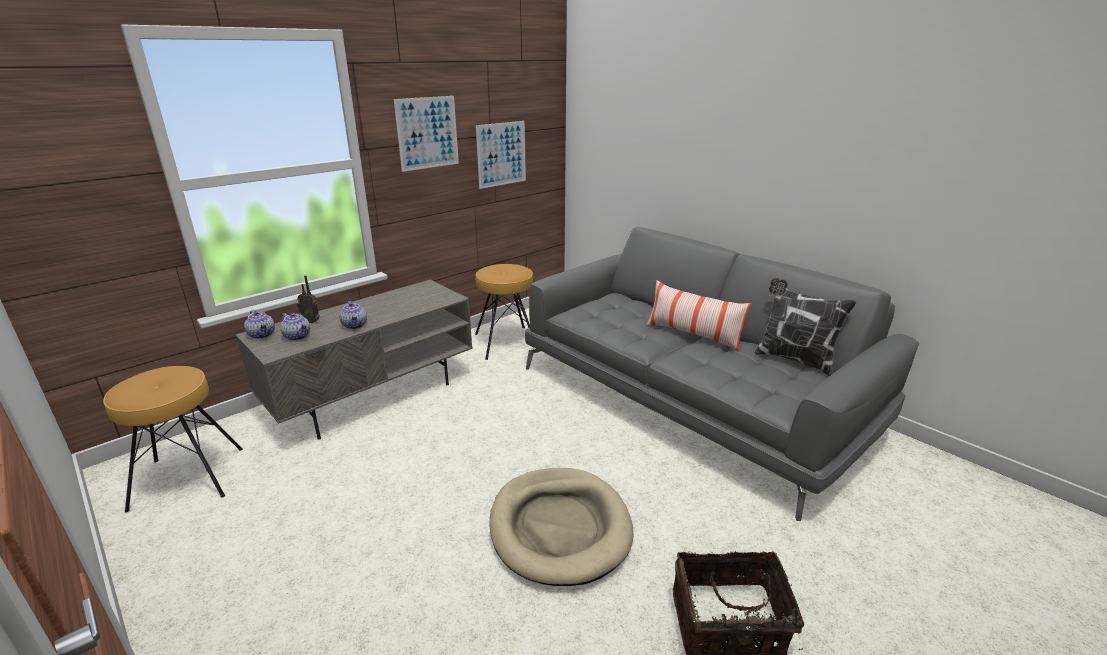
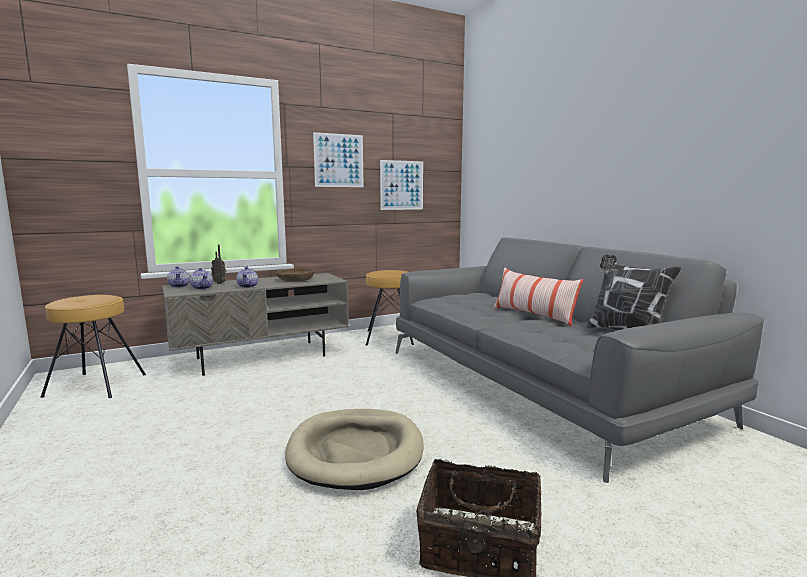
camera: 15 degrees right, 15 degrees down
none -> brown bowl [276,268,315,282]

